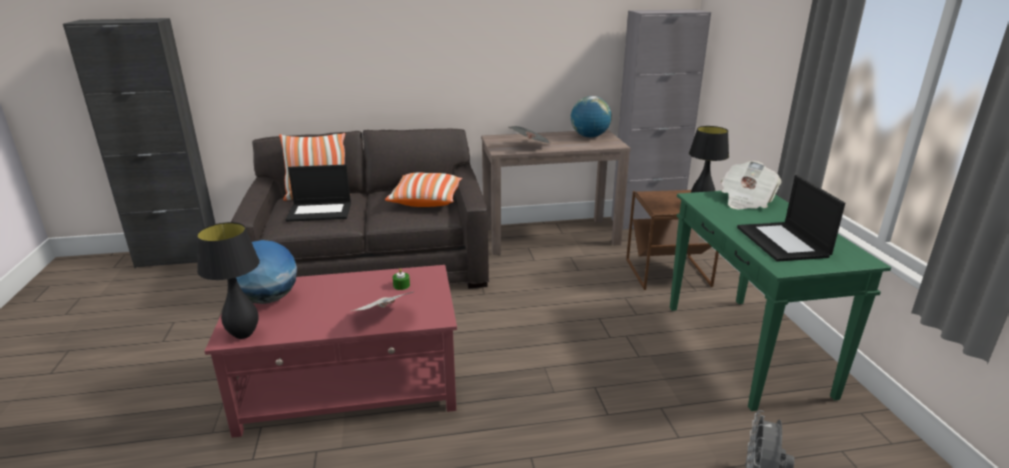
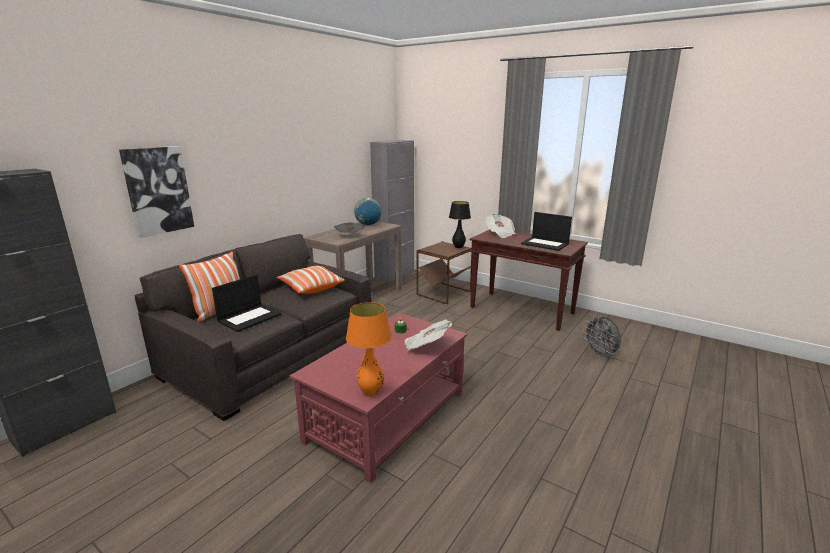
camera: 45 degrees left, 5 degrees down
black table lamp [197,222,260,339] -> orange table lamp [346,302,392,396]
globe [236,240,297,304] -> none
green console table [670,191,891,411] -> brown console table [470,229,588,331]
none -> picture [119,146,194,238]

